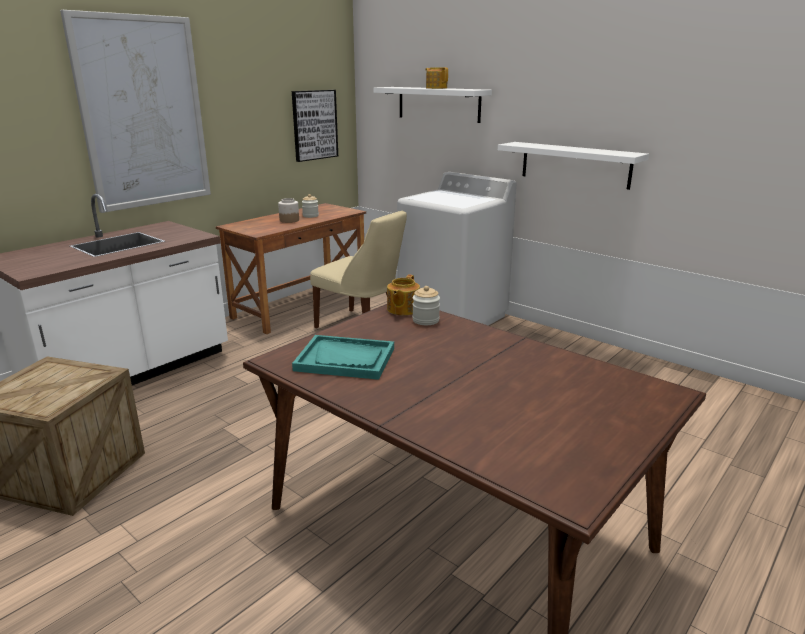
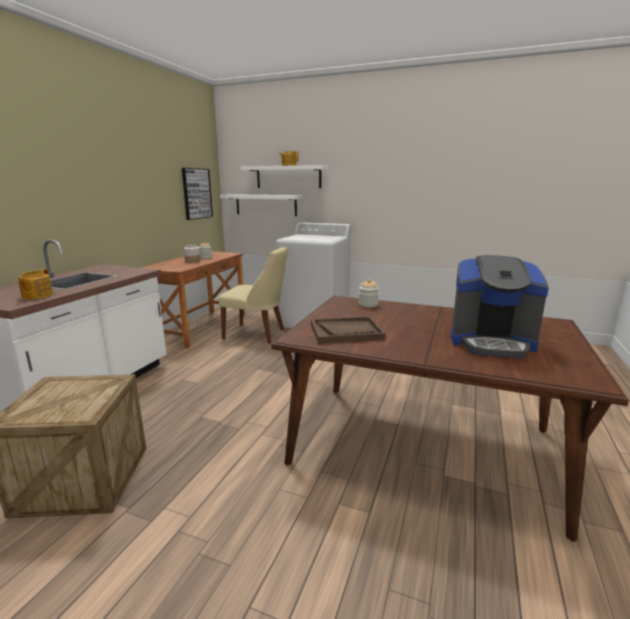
camera: 20 degrees left, 5 degrees down
picture [60,10,211,213] -> none
turquoise tray [292,335,394,380] -> brown tray [311,316,386,344]
teapot [387,274,420,315] -> teapot moved to [17,269,53,299]
white shelf [498,142,649,190] -> white shelf moved to [220,194,304,216]
none -> coffee machine [451,255,549,358]

